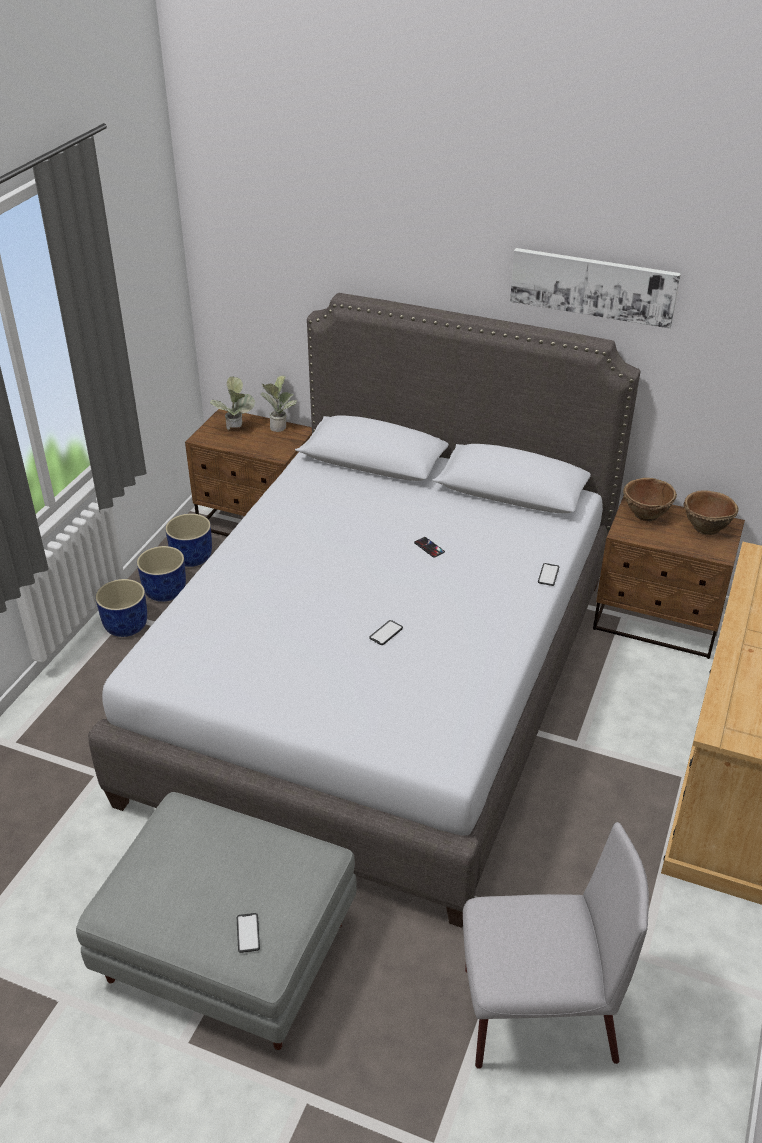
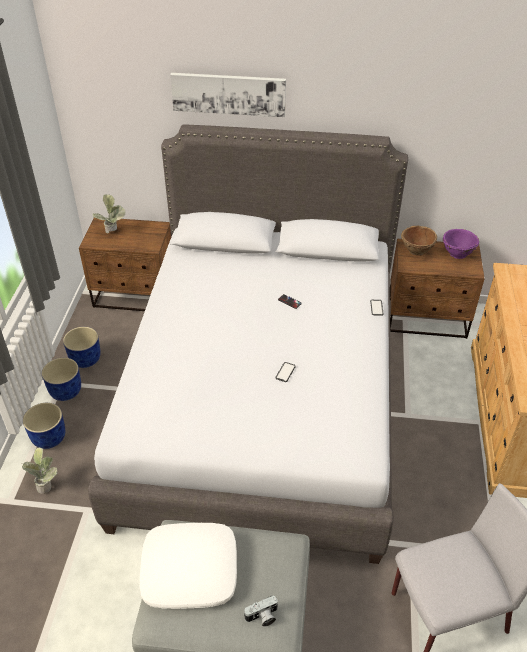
camera: 15 degrees left, 5 degrees up
blue planter [165,514,212,567] -> blue planter moved to [23,403,65,449]
phone [237,913,260,953] -> camera [244,596,278,627]
potted plant [261,375,297,432] -> potted plant moved to [22,447,57,494]
picture [510,248,681,329] -> picture moved to [170,73,286,117]
brown bowl [684,491,739,535] -> purple bowl [443,229,479,259]
none -> white pillow [139,523,237,609]

